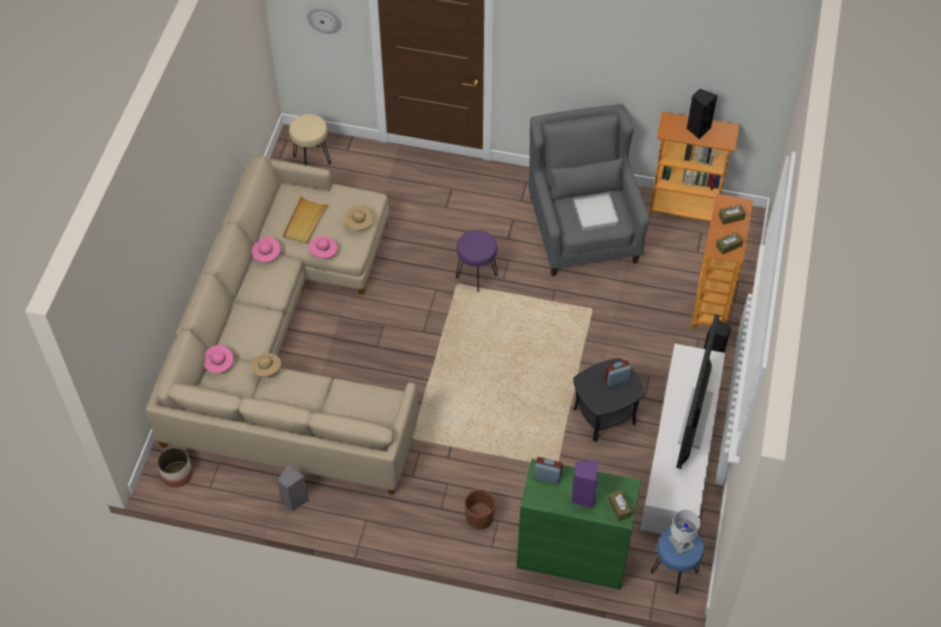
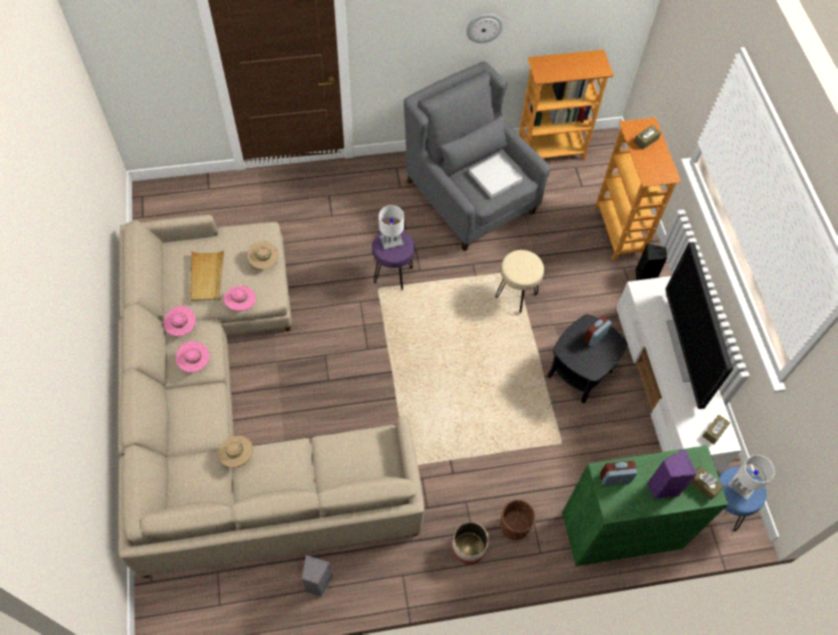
camera: 25 degrees left, 5 degrees up
planter [157,447,193,487] -> planter moved to [451,522,489,565]
pink hat [204,345,233,373] -> pink hat moved to [176,341,210,372]
beige stool [289,114,331,166] -> beige stool moved to [495,250,544,313]
wall clock [307,8,341,34] -> wall clock moved to [466,14,503,43]
black speaker [687,89,718,140] -> none
brown tissue box [716,232,743,255] -> brown tissue box moved to [702,415,730,444]
none -> white table lamp [379,205,404,249]

